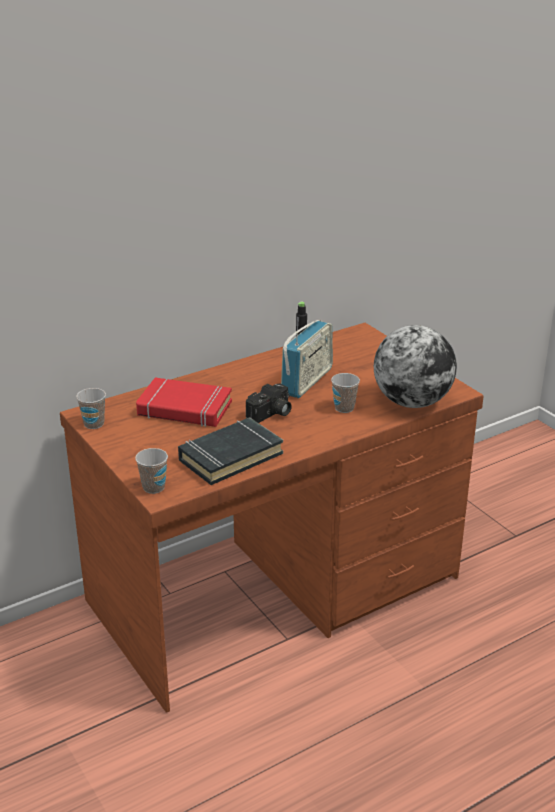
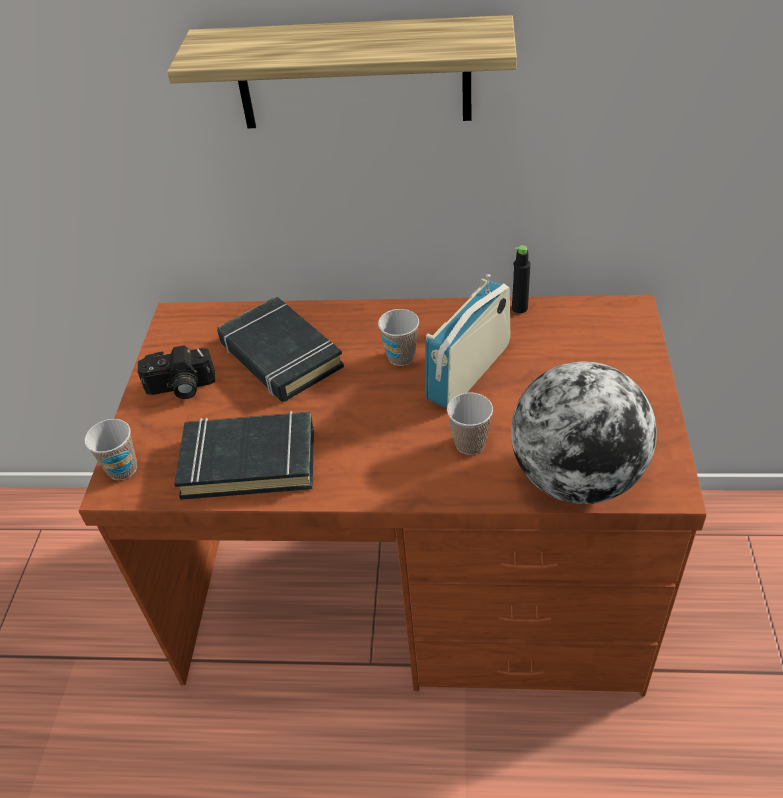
camera: 40 degrees right, 15 degrees up
cup [76,388,106,429] -> cup moved to [378,309,419,366]
red book [136,378,232,427] -> black book [217,296,344,402]
camera [246,383,292,423] -> camera moved to [138,345,215,399]
radio [281,320,333,398] -> radio turned 150 degrees clockwise [425,274,510,408]
none -> shelf [167,15,517,128]

